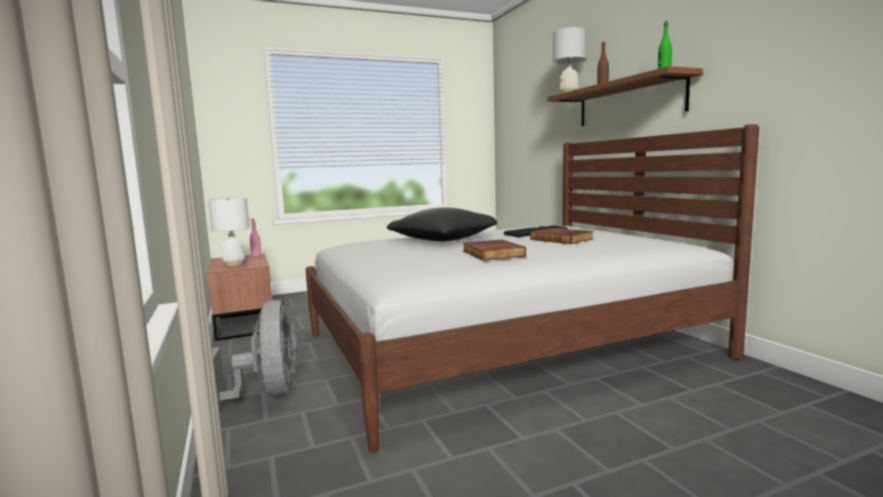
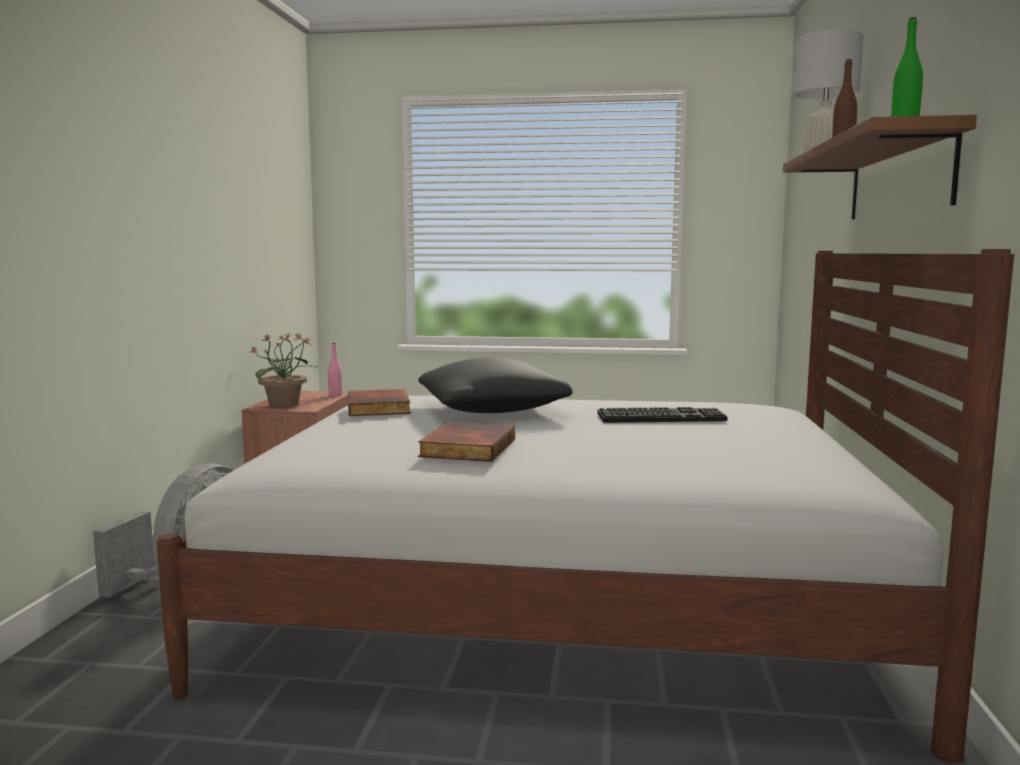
camera: 30 degrees right, 0 degrees up
white table lamp [208,196,250,267] -> potted plant [251,333,318,408]
book [530,228,593,244] -> book moved to [348,389,411,416]

